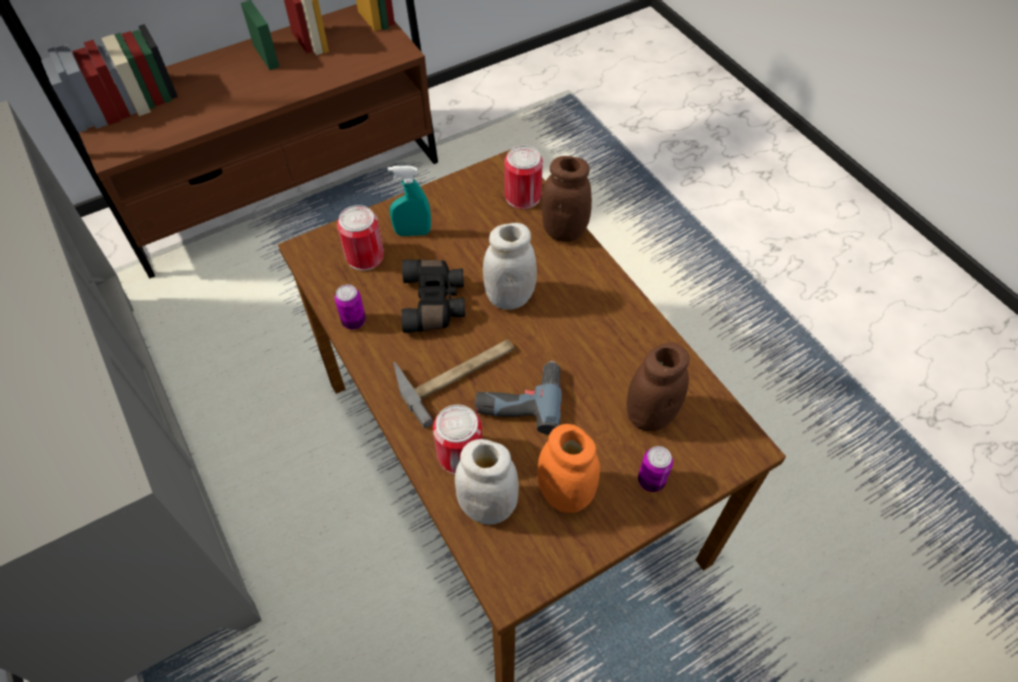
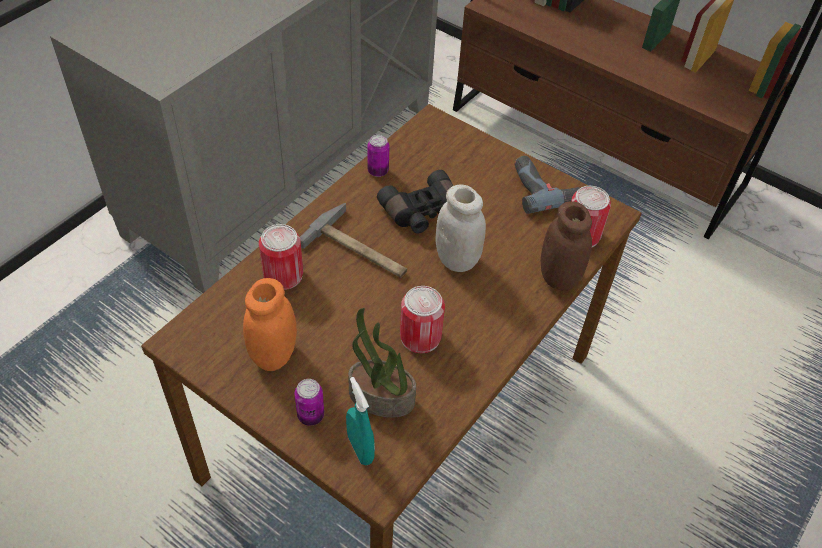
camera: 65 degrees right, 5 degrees down
can [337,205,384,271] -> can moved to [400,286,445,353]
turquoise spray bottle [388,166,431,236] -> turquoise spray bottle moved to [346,377,375,465]
white jar [455,439,519,525] -> none
power drill [475,361,562,434] -> power drill moved to [515,156,580,214]
brown jar [627,342,690,431] -> potted plant [348,308,416,418]

